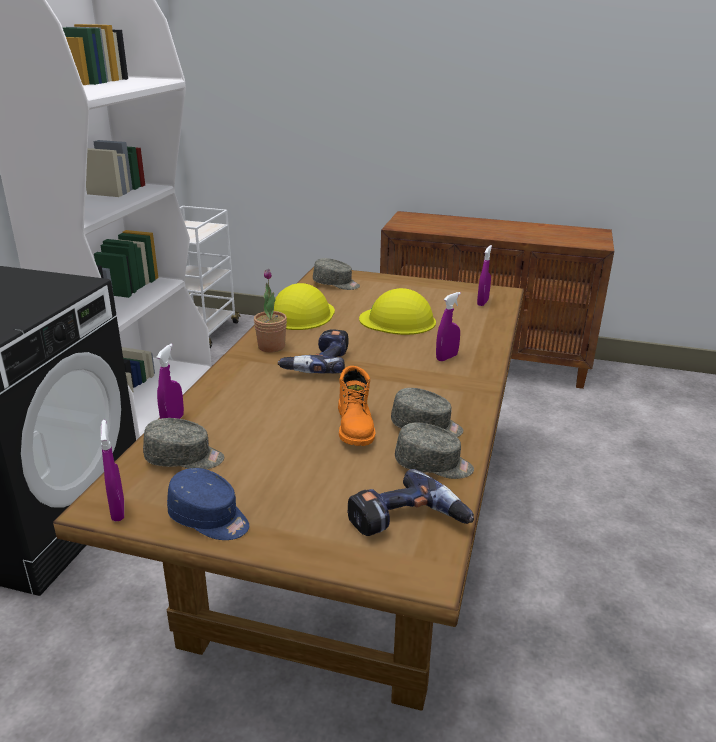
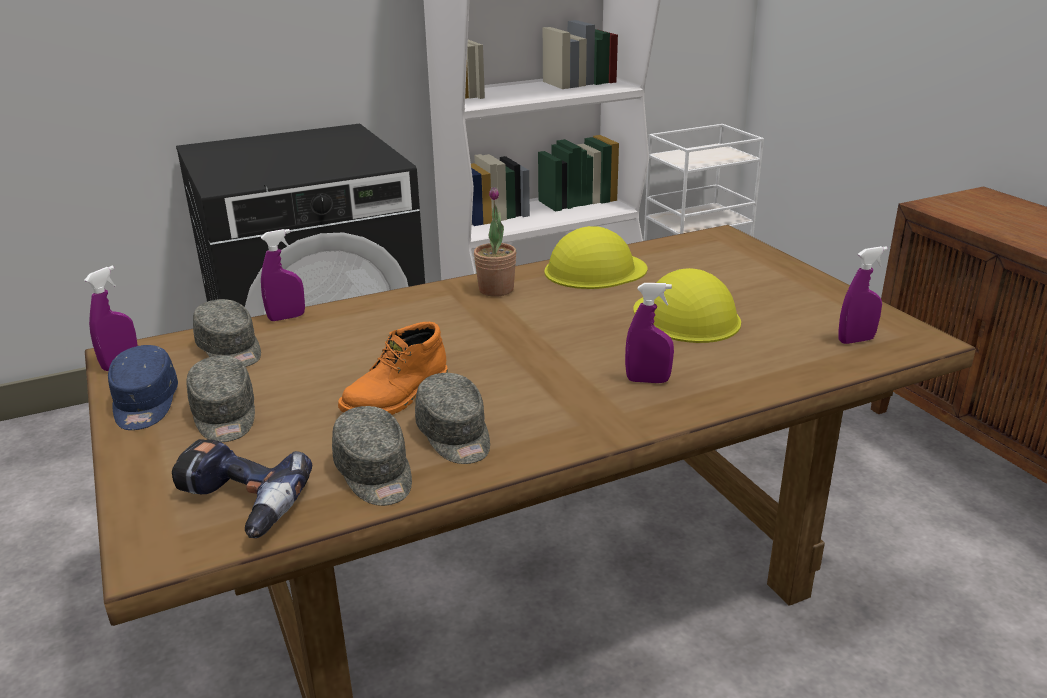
camera: 50 degrees right, 0 degrees up
power drill [278,329,349,373] -> none
grey cap [313,258,360,290] -> grey cap moved to [186,356,255,442]

